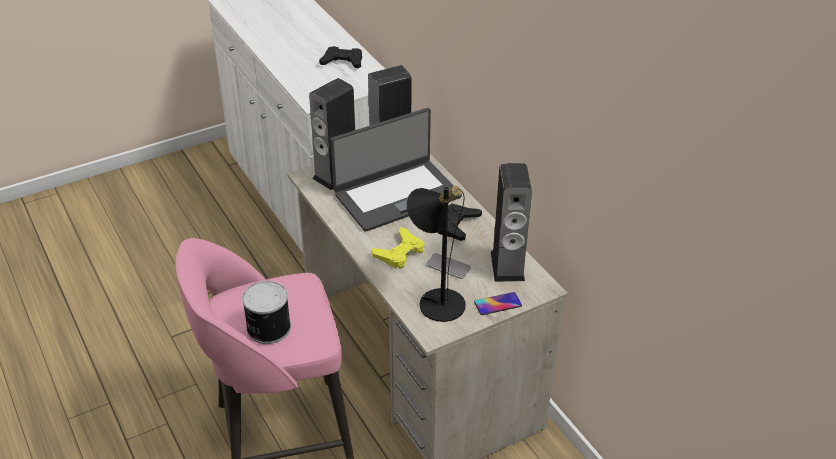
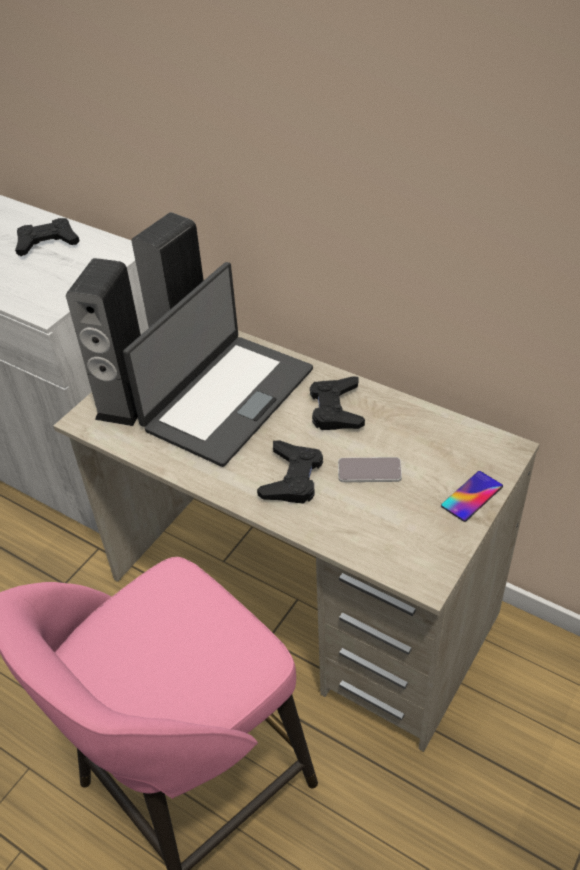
camera: 25 degrees left, 5 degrees up
can [242,281,291,344] -> none
yellow game controller [371,227,425,269] -> black game controller [257,441,323,504]
black table lamp [407,186,466,322] -> none
speaker [491,163,532,282] -> none

